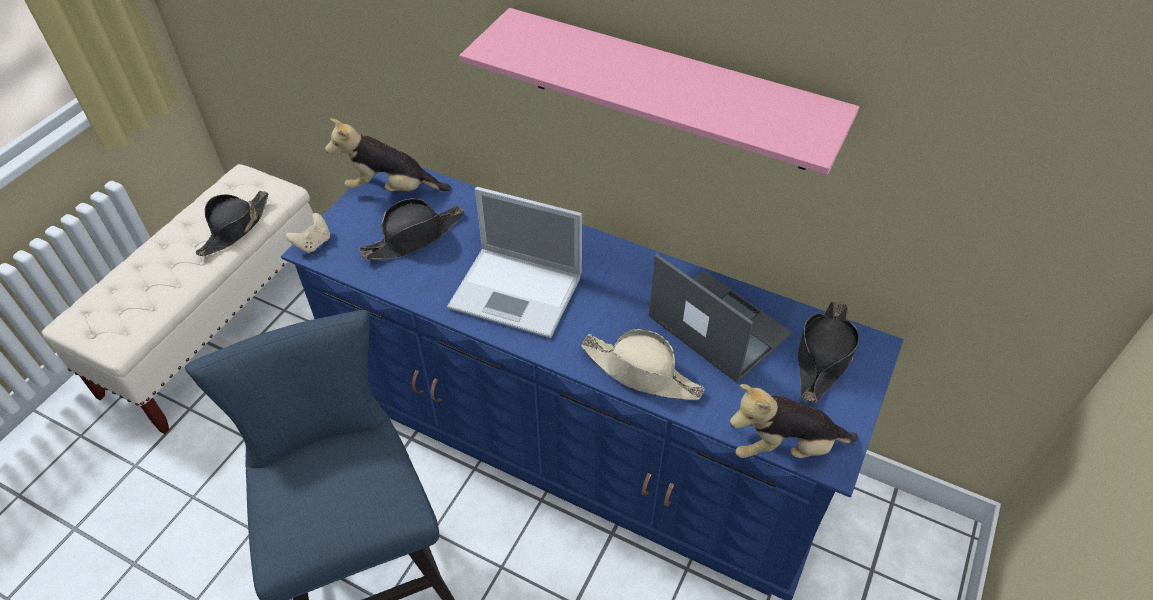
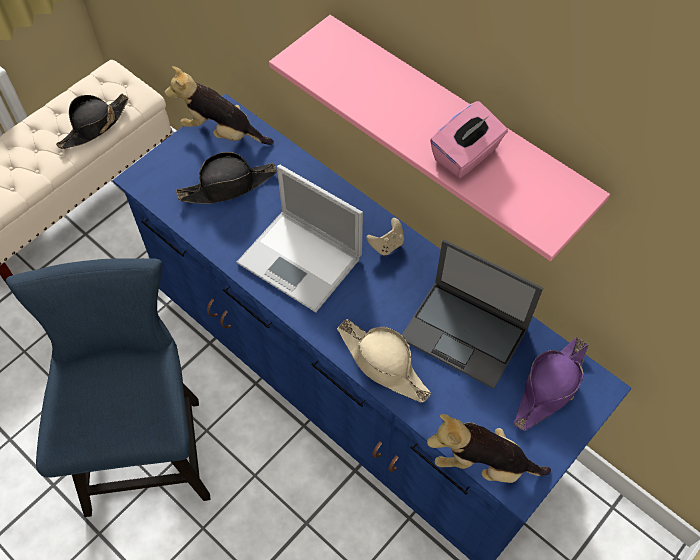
camera: 15 degrees right, 10 degrees up
beige game controller [286,213,330,254] -> beige game controller moved to [366,218,404,255]
laptop [649,254,792,383] -> laptop turned 150 degrees clockwise [402,239,543,389]
black hat [798,302,859,403] -> purple hat [514,337,589,431]
none -> pink tissue box [430,101,508,178]

